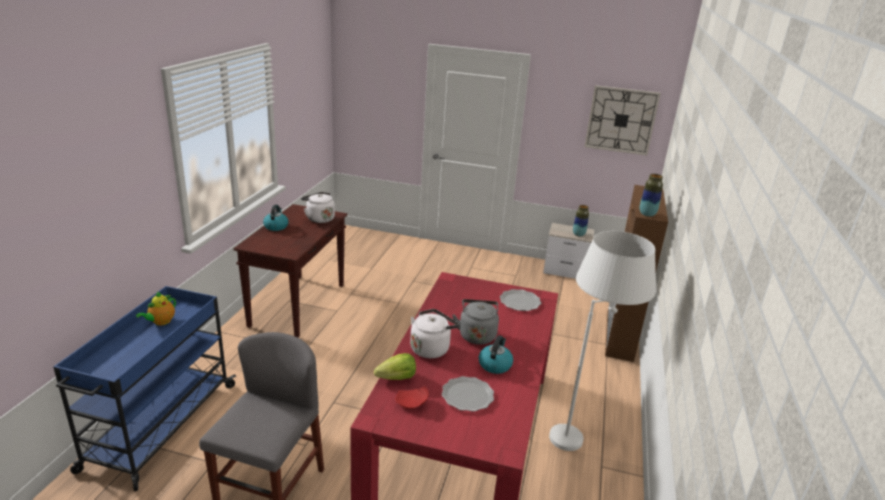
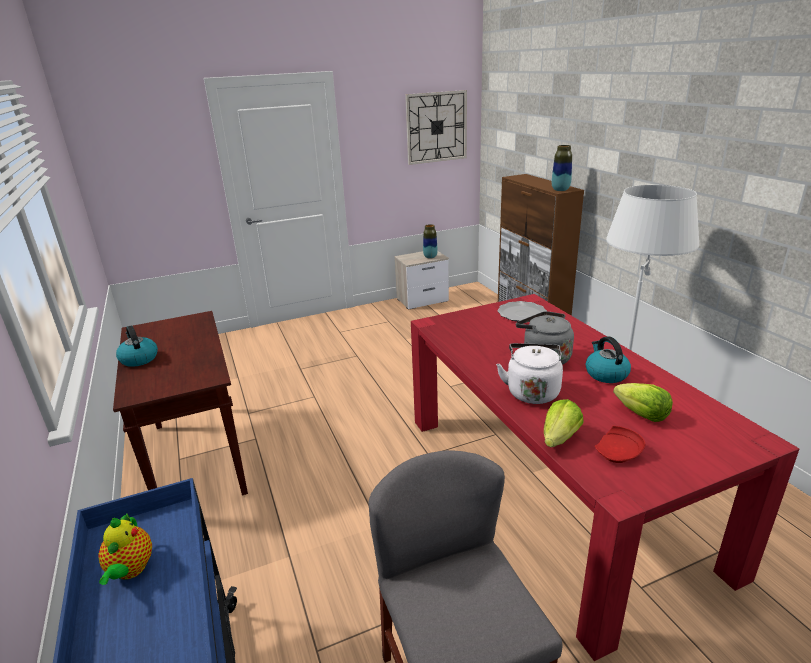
camera: 35 degrees left, 0 degrees up
white kettle [301,192,335,223] -> none
plate [442,376,494,412] -> lettuce [613,383,673,422]

